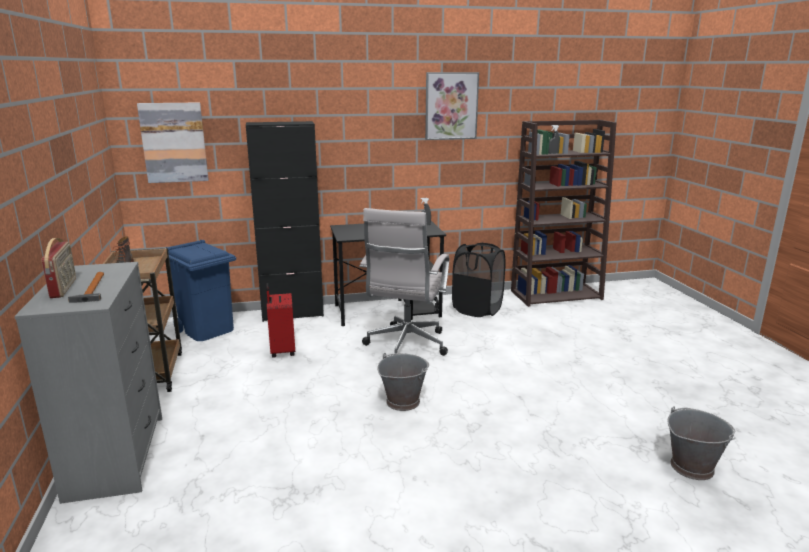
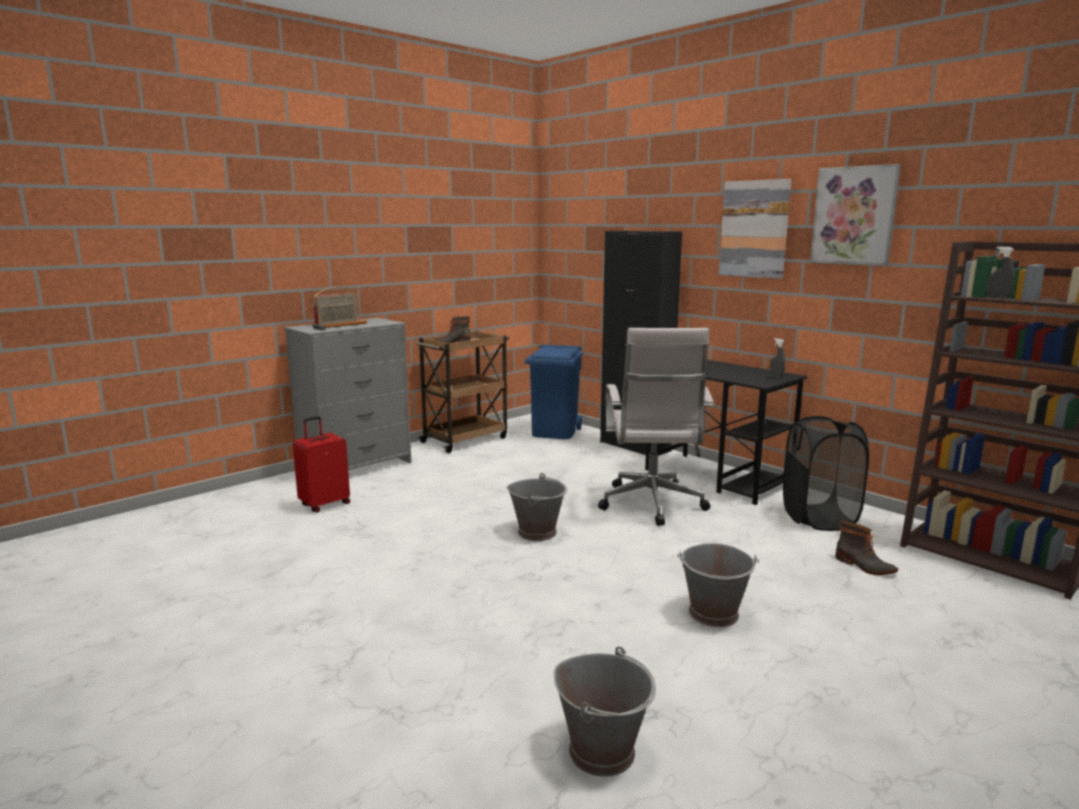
camera: 60 degrees right, 5 degrees down
picture [137,103,209,183] -> picture moved to [719,179,791,279]
red suitcase [266,283,295,358] -> red suitcase moved to [293,416,350,513]
white office chair [359,208,449,356] -> white office chair turned 75 degrees counterclockwise [598,328,714,526]
none -> grey bucket [677,543,759,627]
none -> boot [835,521,898,575]

